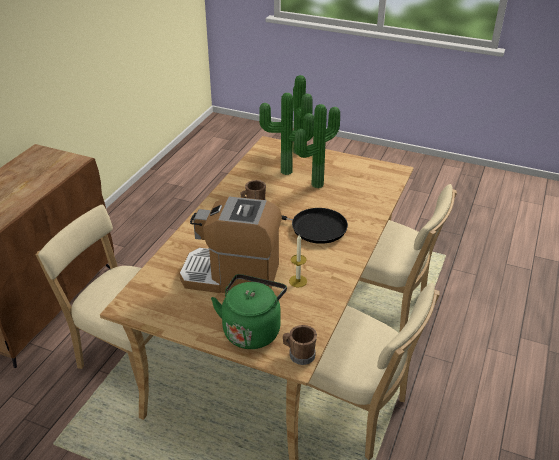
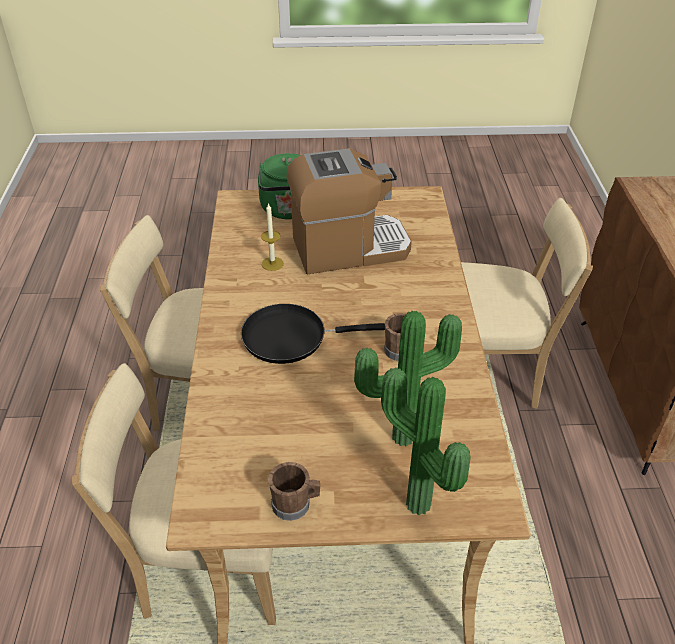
camera: 155 degrees right, 5 degrees up
brown mug [283,325,317,365] -> brown mug moved to [268,462,320,521]
potted plant [295,104,340,188] -> none

